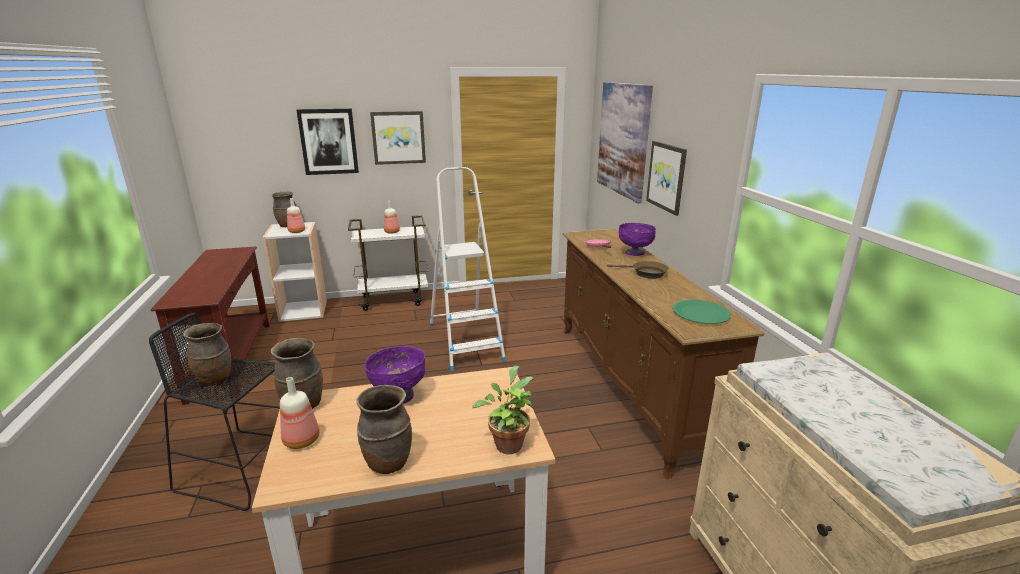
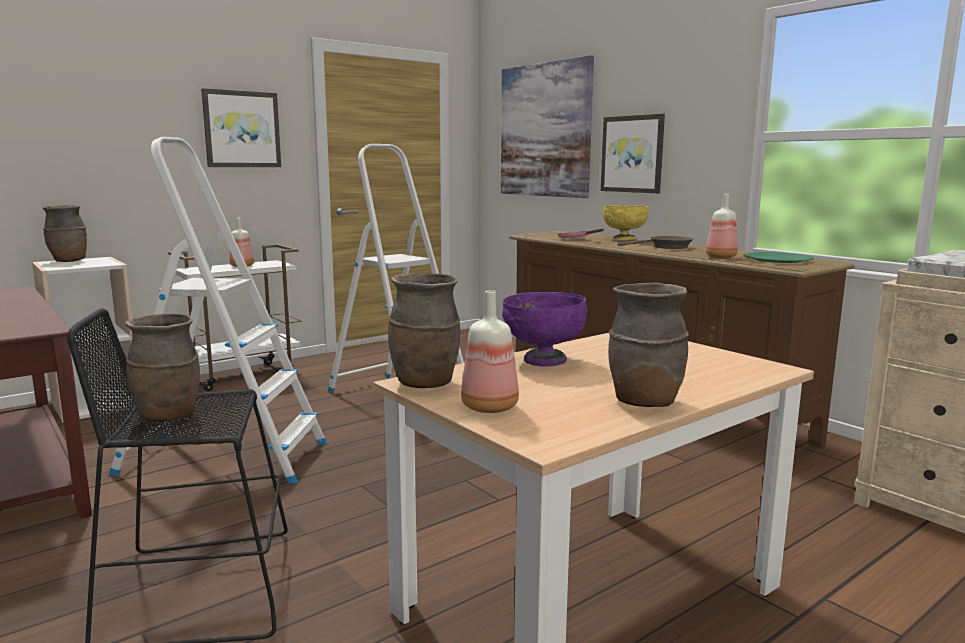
camera: 25 degrees left, 10 degrees down
bottle [287,198,305,233] -> bottle moved to [706,194,738,258]
picture [296,109,359,175] -> none
potted plant [472,366,534,454] -> none
purple bowl [619,223,656,256] -> yellow bowl [603,205,649,240]
none -> white step ladder [109,137,328,484]

